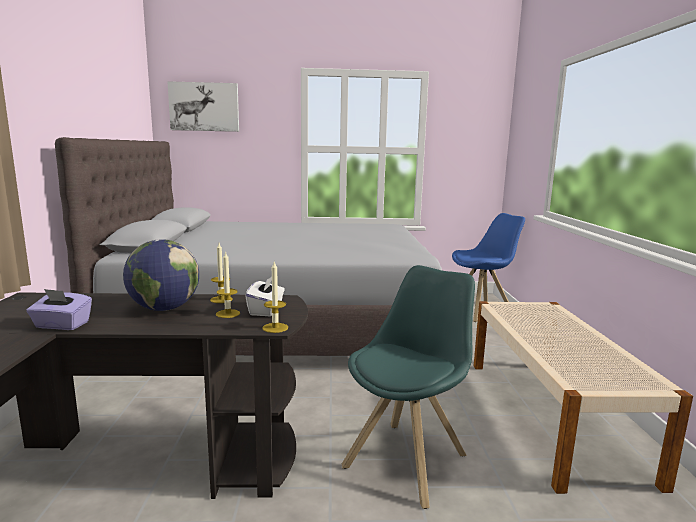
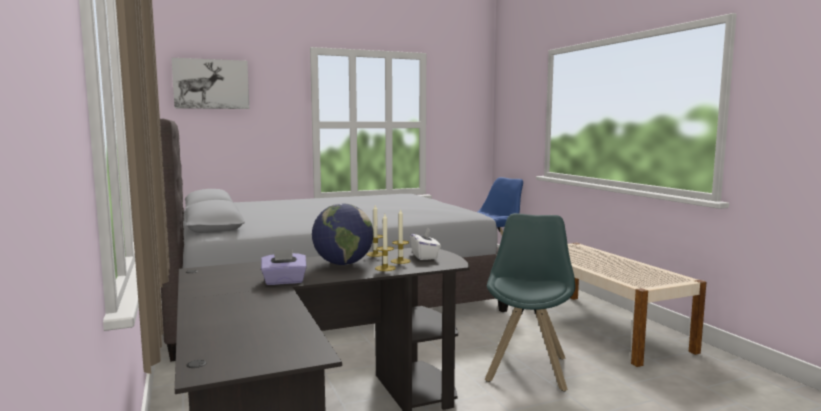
camera: 20 degrees left, 5 degrees down
candle [262,262,288,333] -> candle moved to [375,214,396,271]

